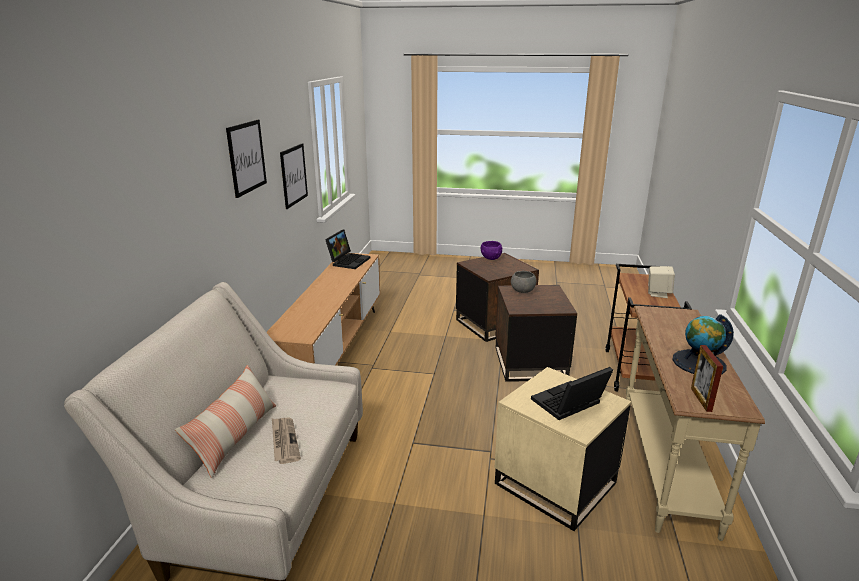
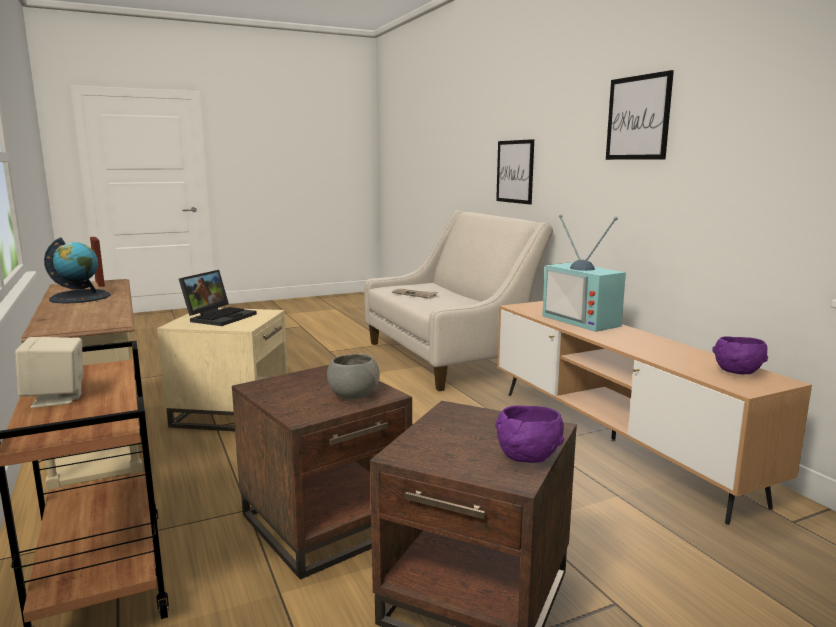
camera: 145 degrees right, 10 degrees down
pillow [175,365,276,478] -> none
picture [280,143,308,209] -> picture moved to [496,139,534,204]
laptop [325,229,370,269] -> purple bowl [712,336,768,374]
none -> television [542,215,626,332]

